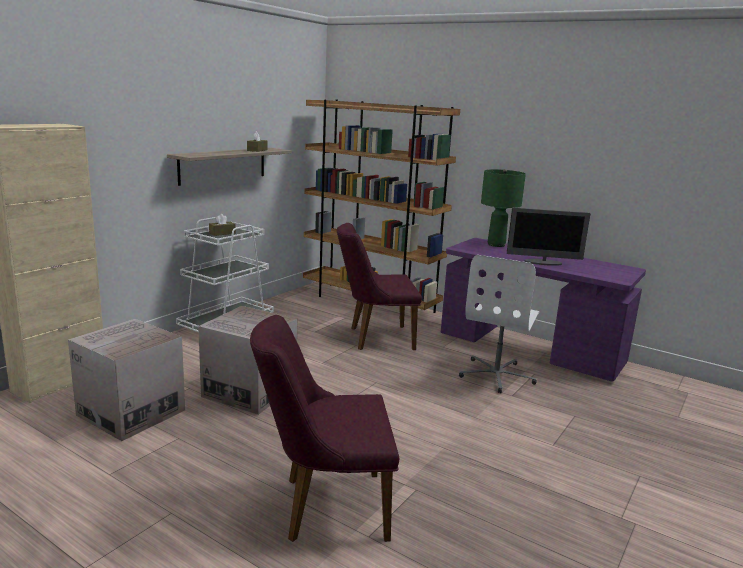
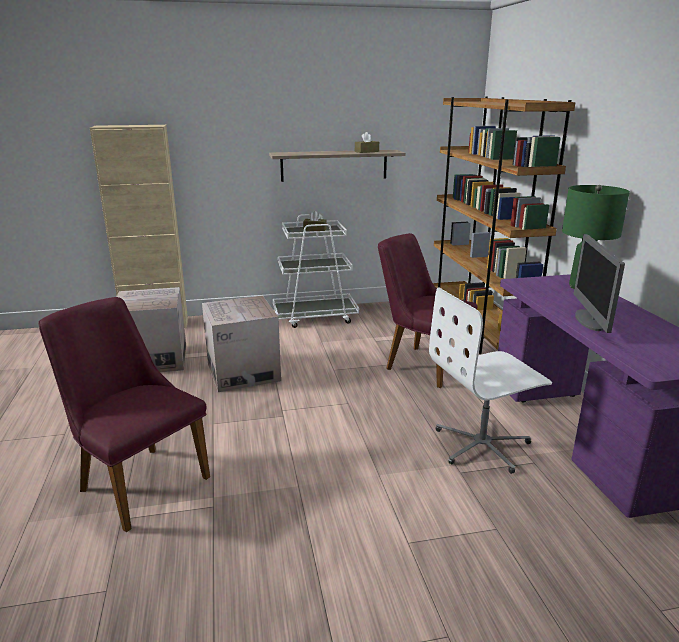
camera: 45 degrees right, 5 degrees up
monitor [507,207,590,266] -> monitor turned 45 degrees clockwise [574,234,625,333]

